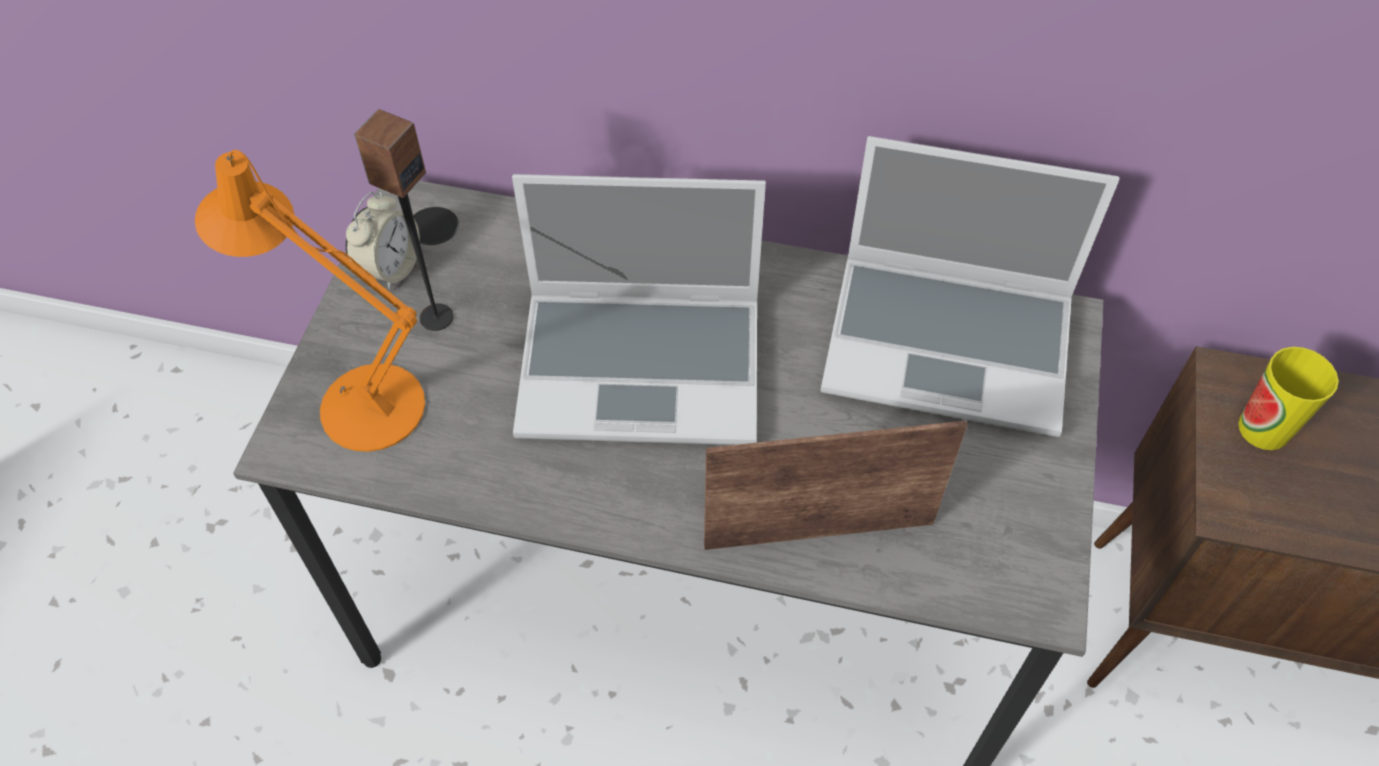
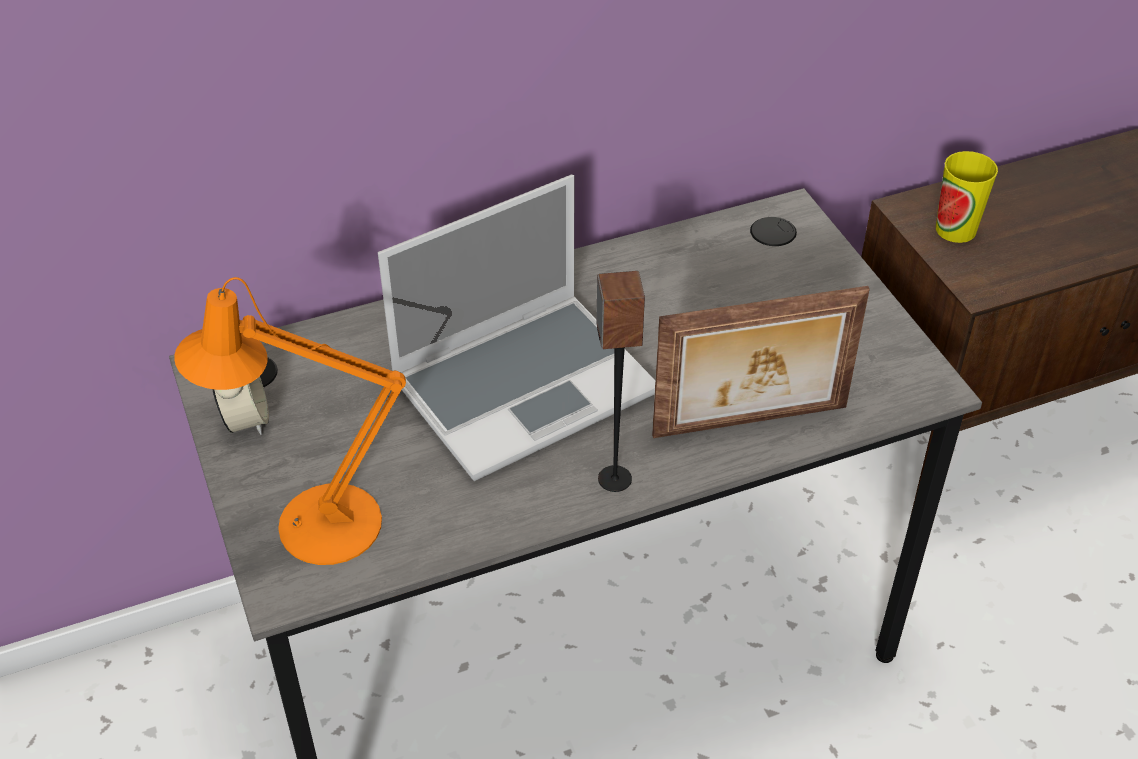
camera: 35 degrees left, 10 degrees down
speaker [354,109,453,331] -> speaker moved to [596,271,645,492]
picture frame [704,421,968,550] -> picture frame turned 150 degrees counterclockwise [652,286,870,438]
laptop [820,136,1120,437] -> none

